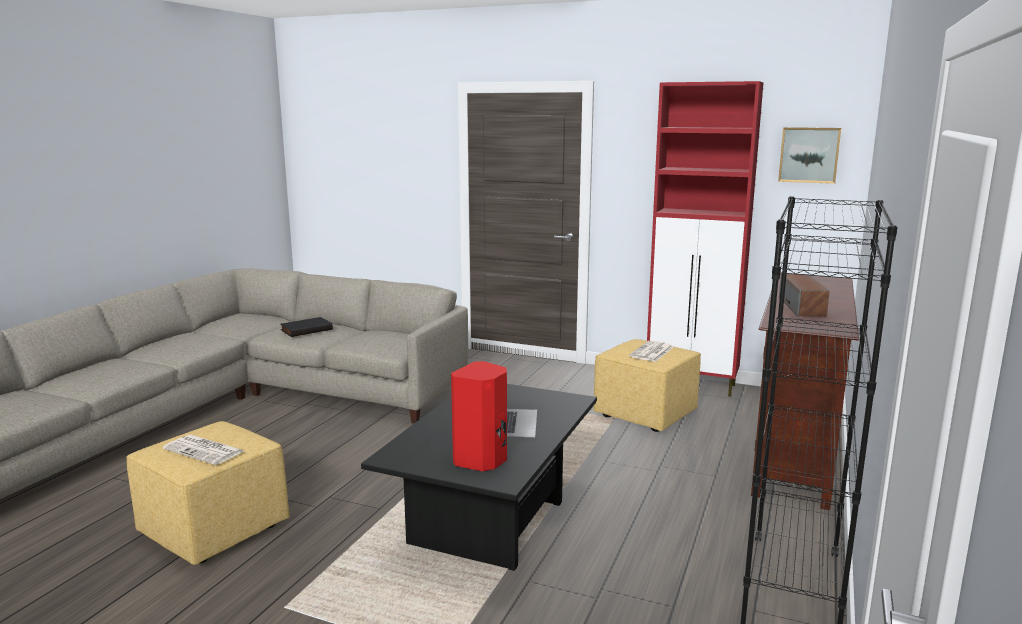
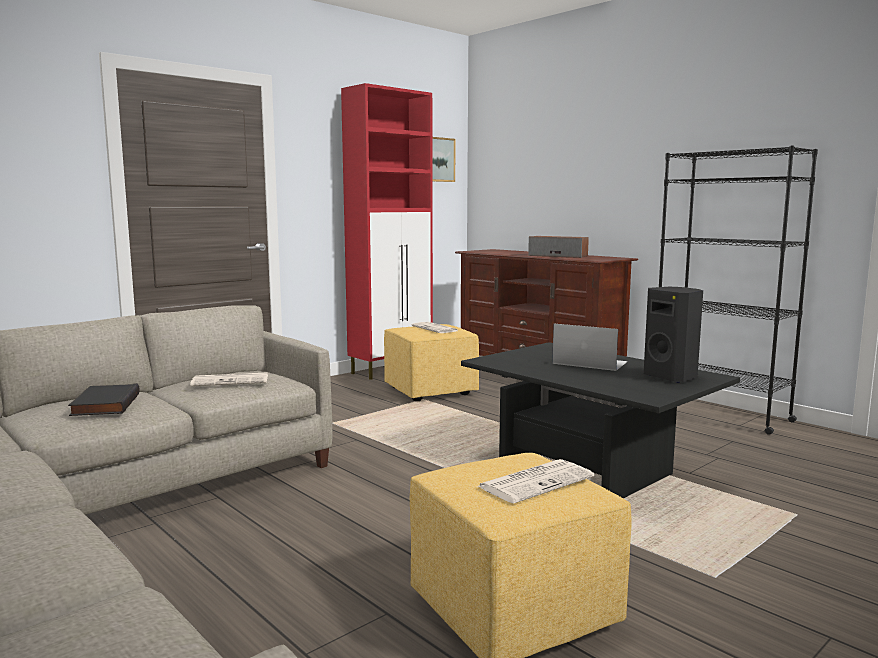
camera: 65 degrees left, 5 degrees down
red speaker [451,361,507,471] -> black speaker [644,287,703,383]
none -> newspaper [190,372,268,386]

